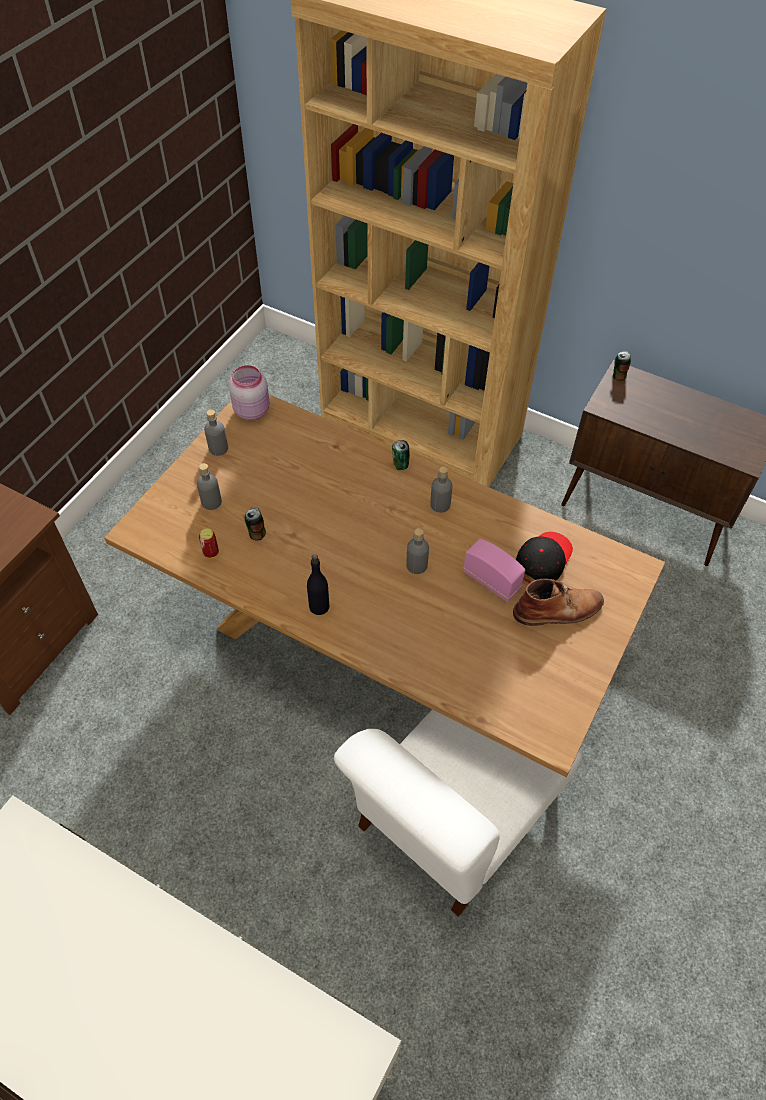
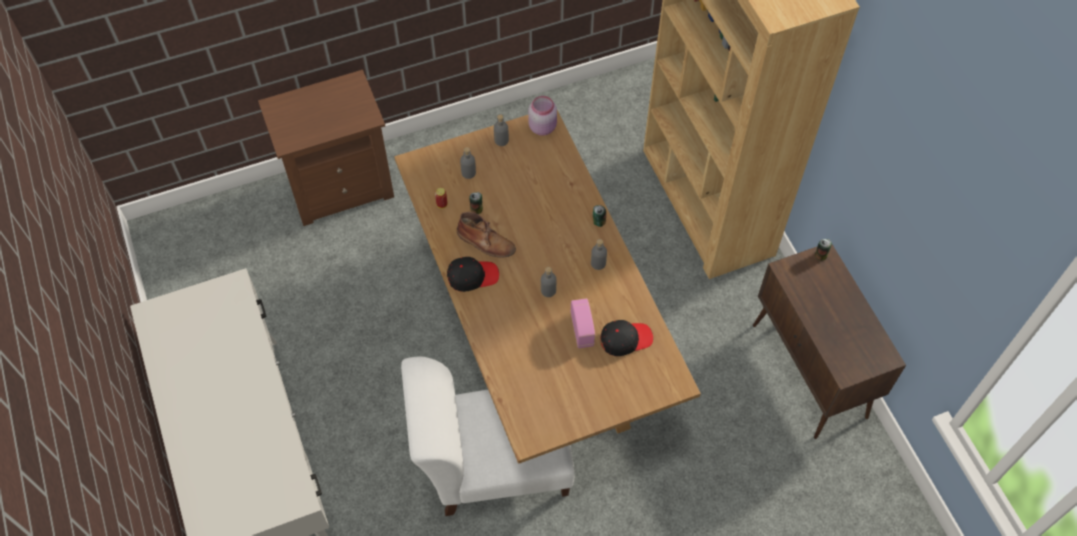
camera: 40 degrees right, 5 degrees up
black bottle [307,554,329,615] -> black cap [447,257,499,292]
brown boot [513,579,604,626] -> brown boot moved to [457,212,516,258]

